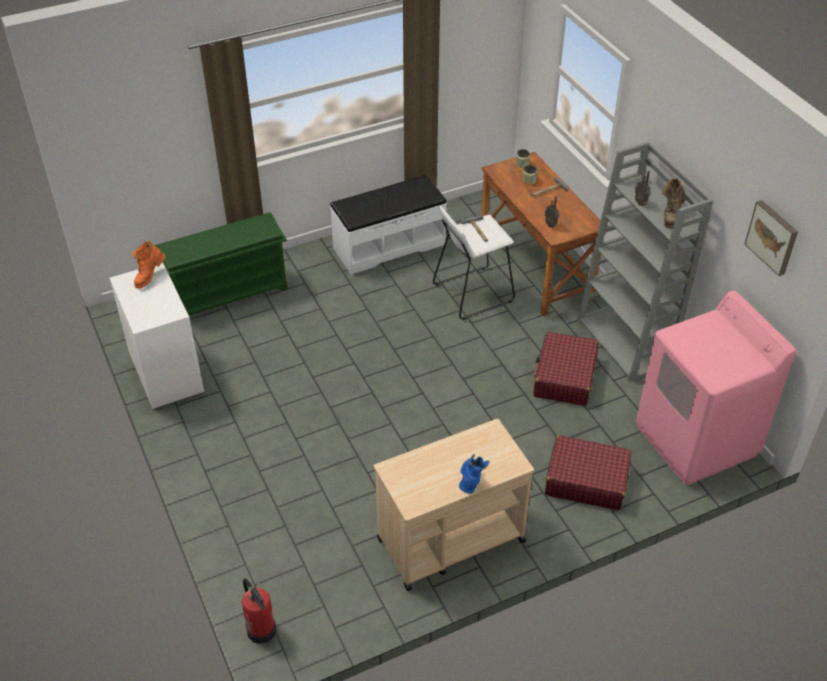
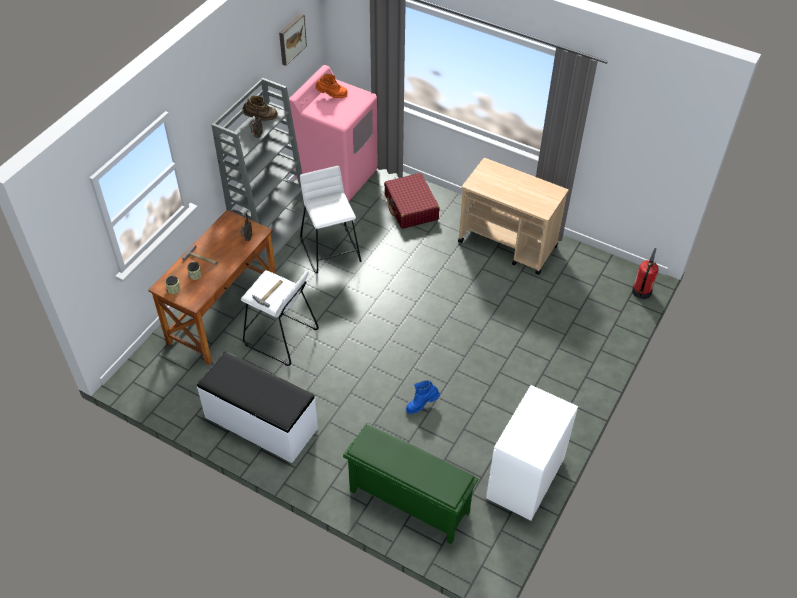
camera: 125 degrees left, 5 degrees up
orange boot [132,241,165,289] -> orange boot moved to [315,74,348,98]
blue boot [459,454,489,494] -> blue boot moved to [406,380,440,414]
red suitcase [533,332,599,406] -> white stool [300,166,361,274]

